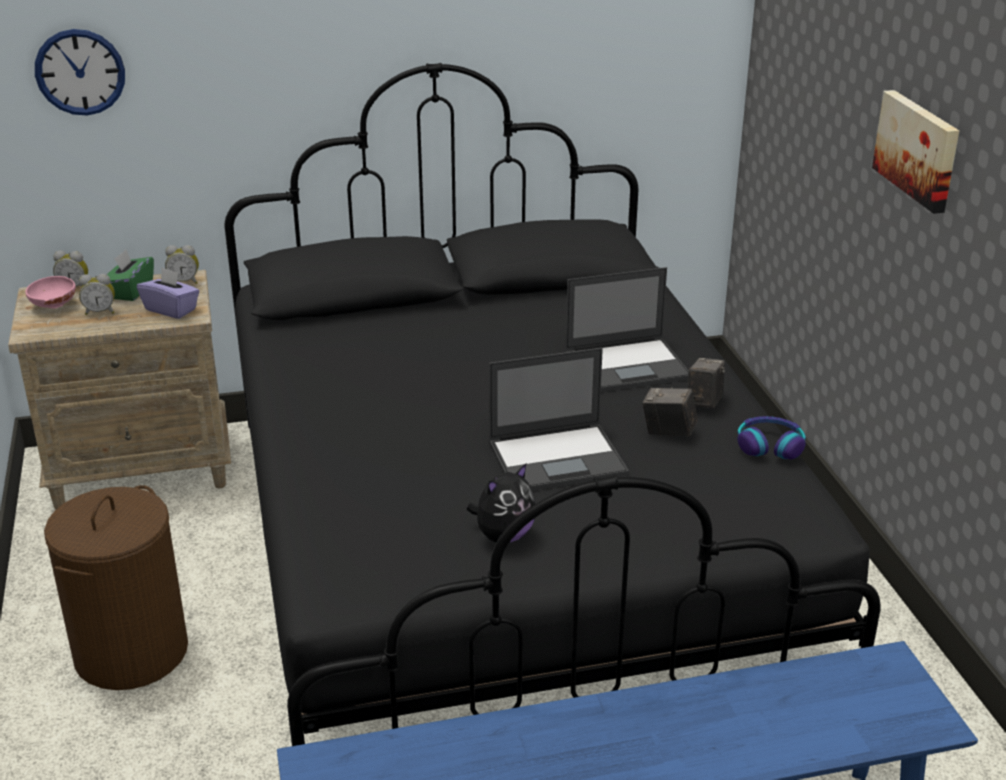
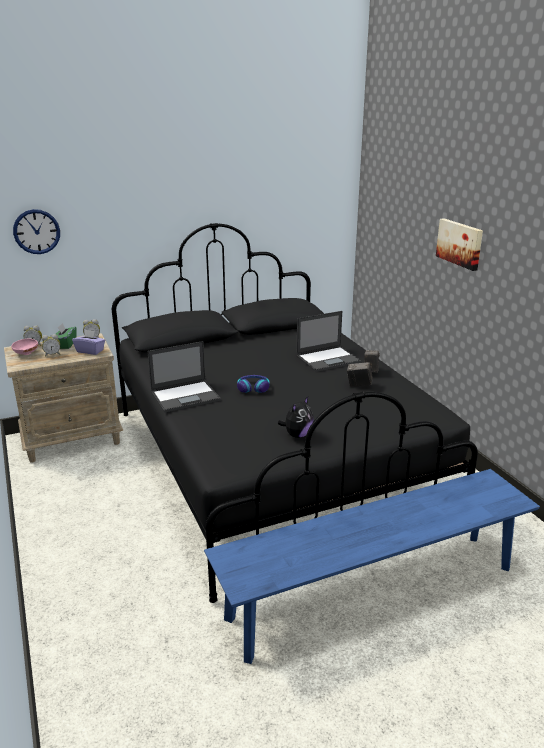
camera: 10 degrees left, 5 degrees down
brown laundry basket [44,485,188,690] -> none
laptop [489,348,629,491] -> laptop moved to [148,341,221,412]
headphones [737,416,806,459] -> headphones moved to [237,375,270,393]

